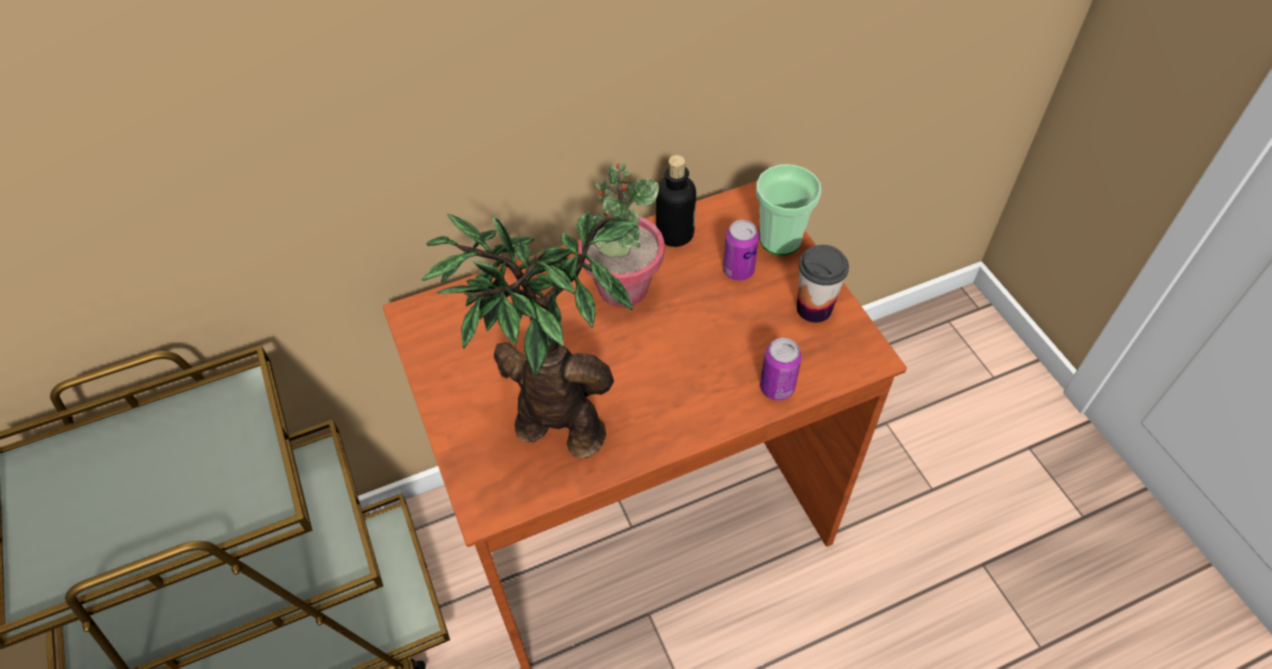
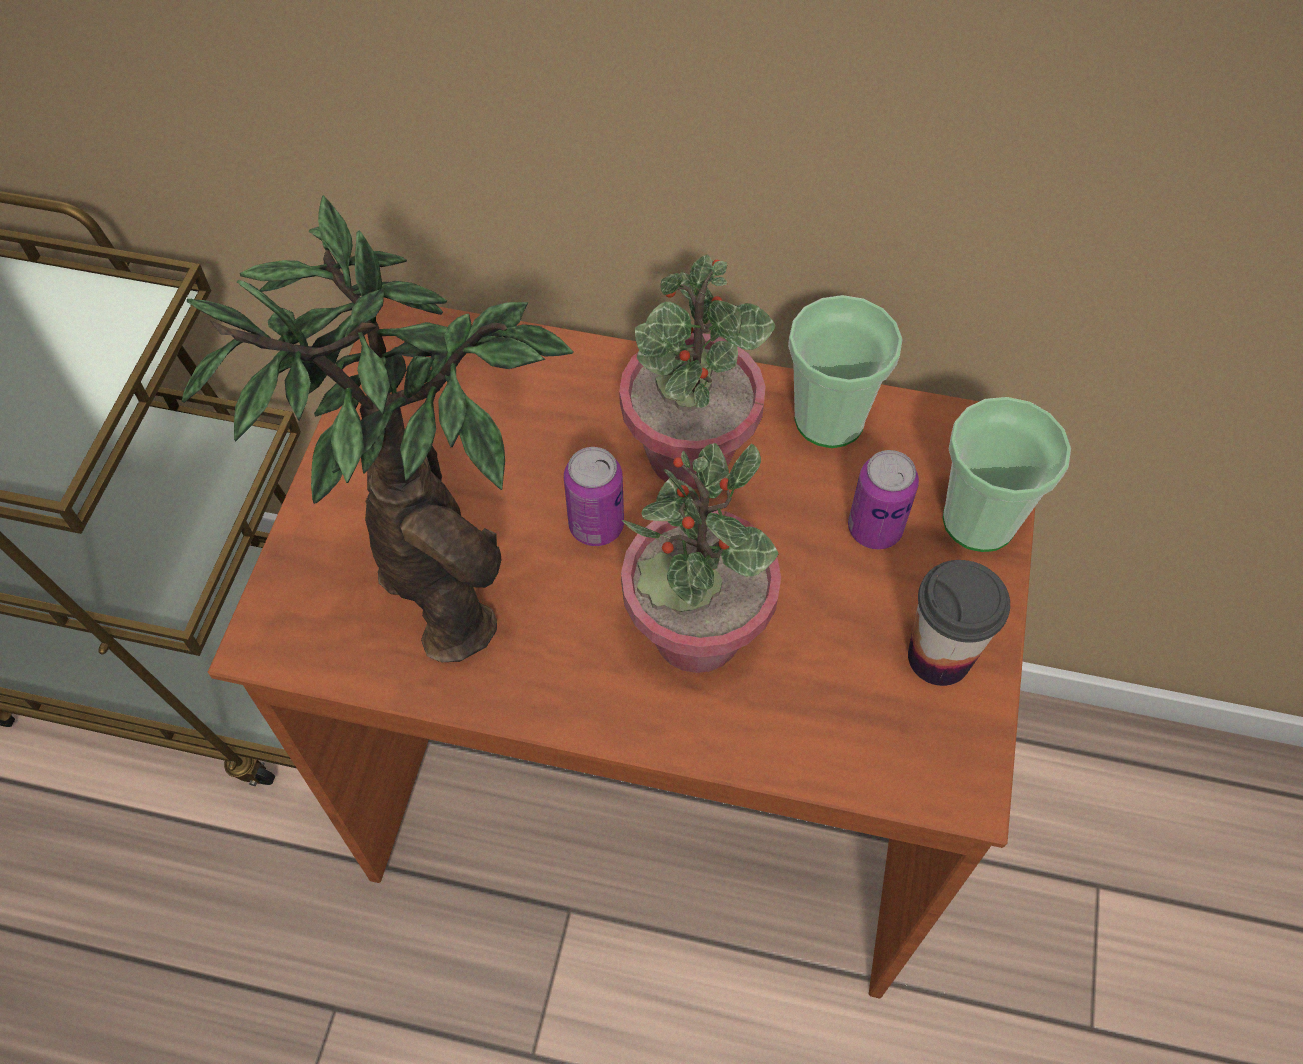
camera: 35 degrees right, 5 degrees up
bottle [656,155,696,247] -> cup [788,295,903,448]
can [760,338,802,401] -> can moved to [564,447,624,546]
none -> potted plant [621,443,781,673]

